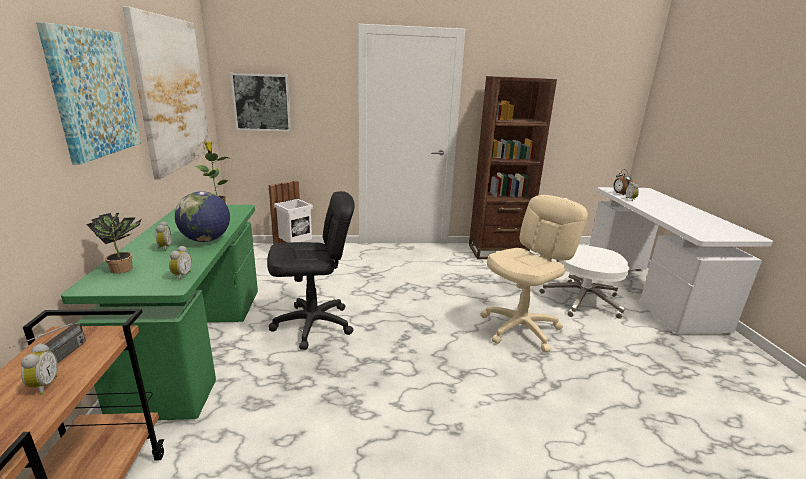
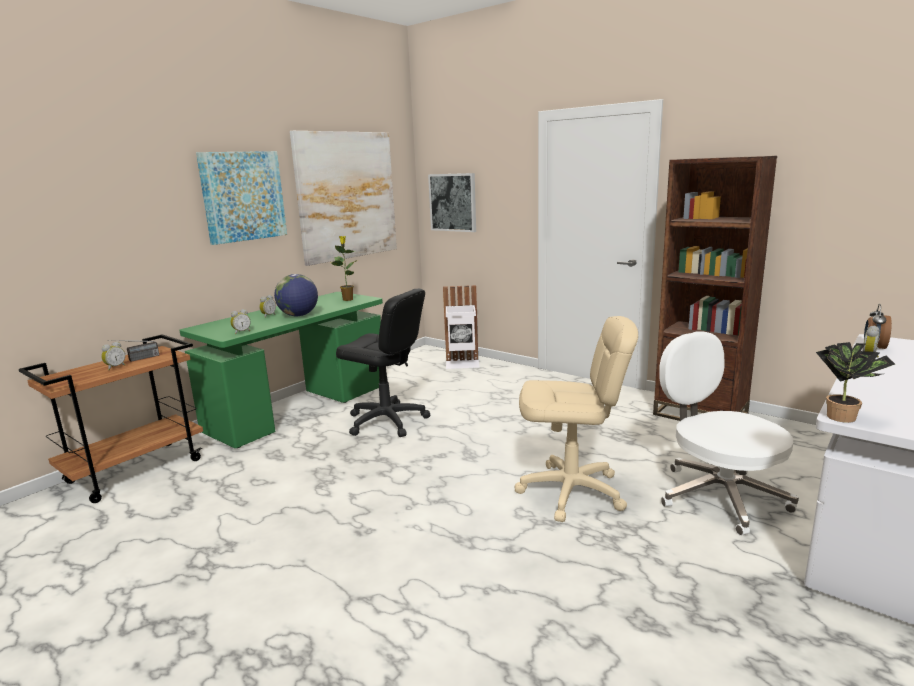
camera: 45 degrees right, 5 degrees down
potted plant [86,213,141,274] -> potted plant moved to [816,342,895,423]

